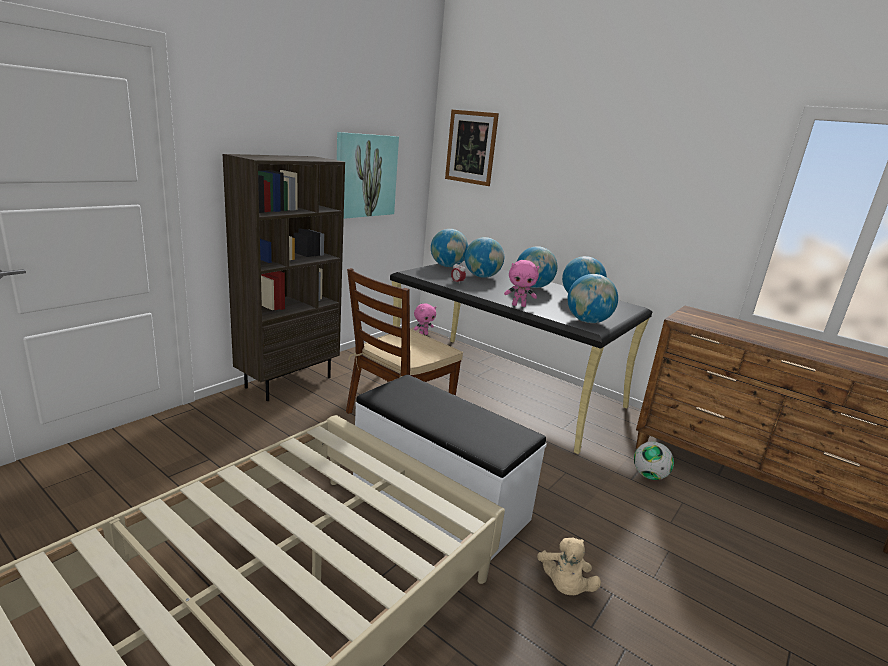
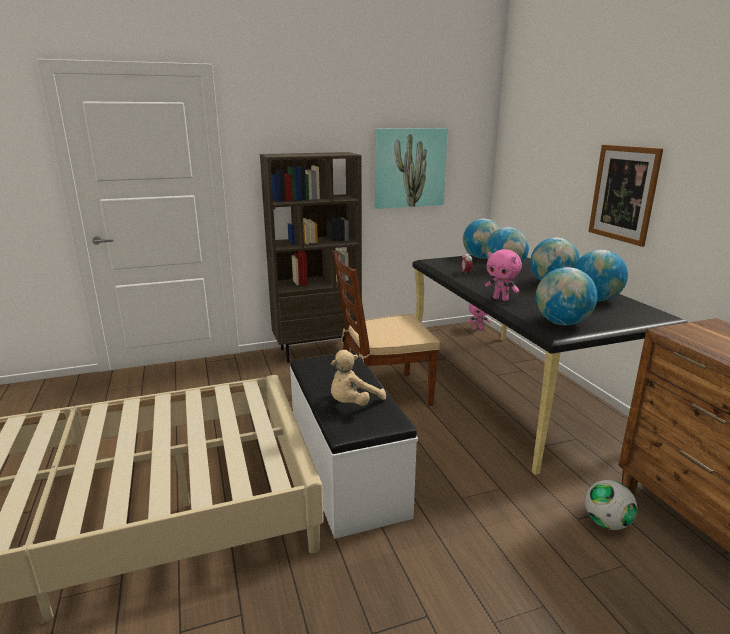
camera: 35 degrees right, 0 degrees up
picture [445,110,499,186] -> picture moved to [588,145,663,247]
beige plush toy [537,537,601,595] -> beige plush toy moved to [331,350,386,406]

